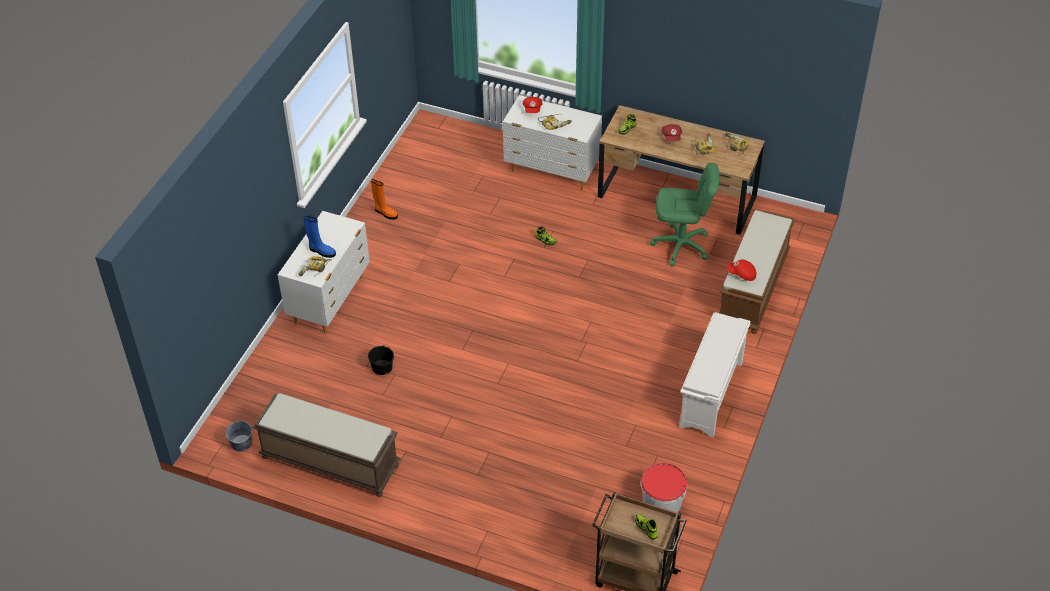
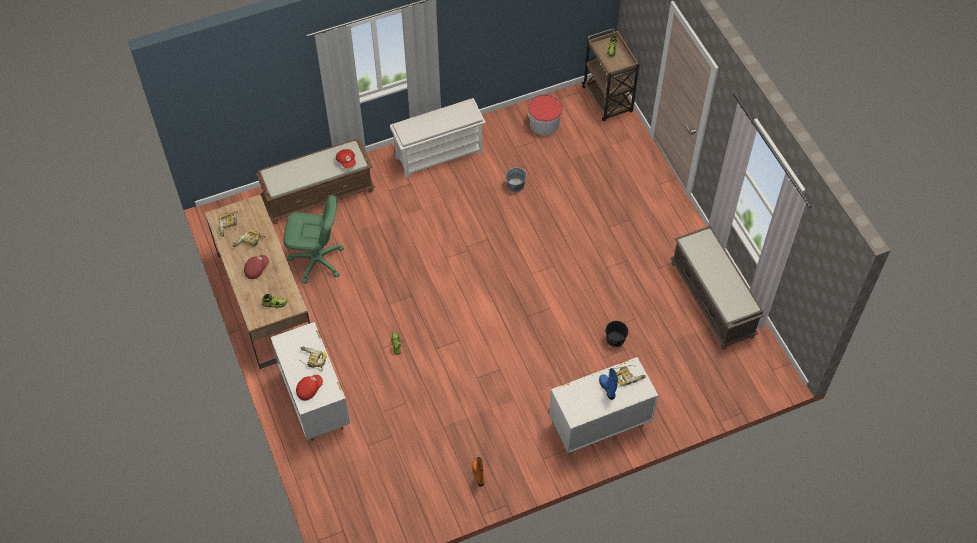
camera: 135 degrees left, 10 degrees up
grey bucket [226,421,252,452] -> grey bucket moved to [505,167,527,192]
green office chair [650,163,720,266] -> green office chair turned 135 degrees clockwise [283,195,344,284]

